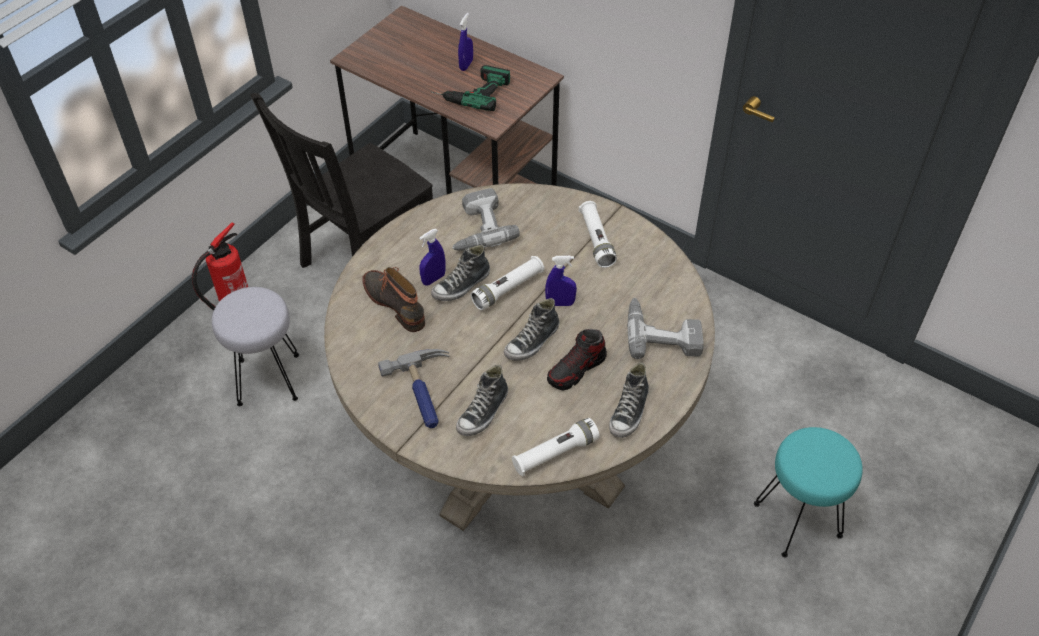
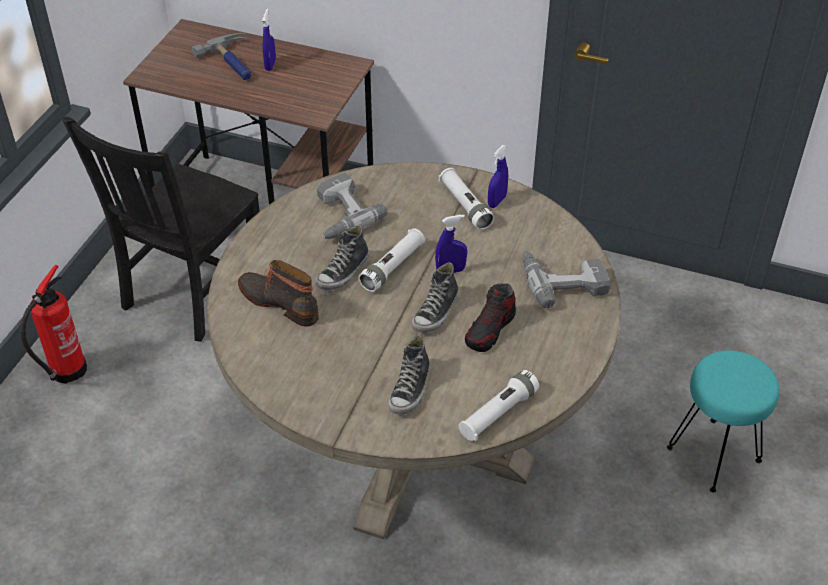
camera: 15 degrees left, 5 degrees down
grey stool [212,287,299,406] -> none
hammer [378,349,450,428] -> hammer moved to [192,33,251,80]
blue spray bottle [419,229,445,286] -> blue spray bottle moved to [488,145,508,208]
power drill [432,65,510,111] -> none
shoe [609,363,649,438] -> none

